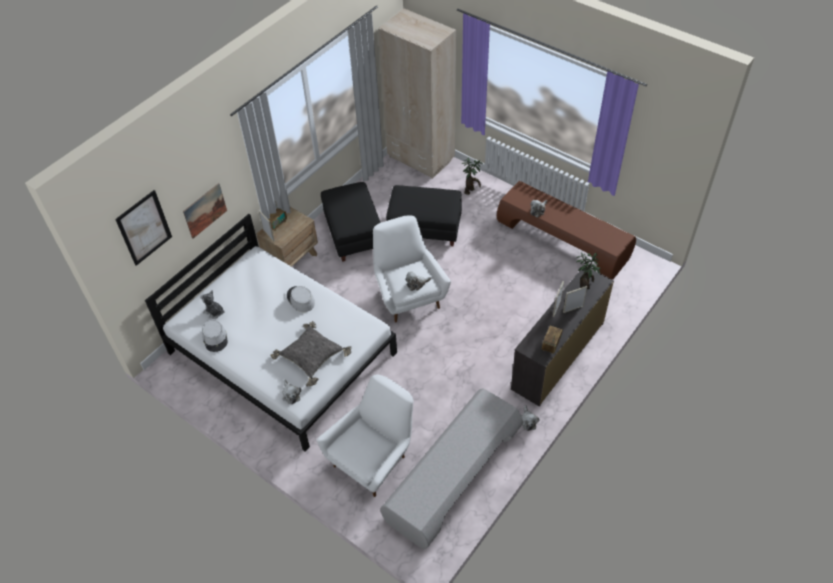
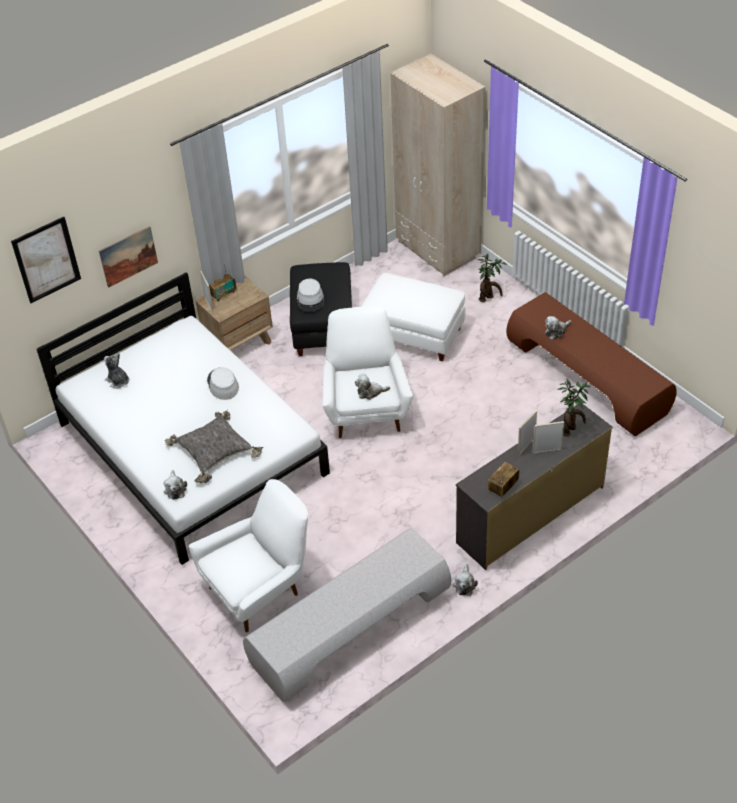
camera: 15 degrees right, 5 degrees down
grey hat [202,319,228,352] -> grey hat moved to [297,278,324,312]
black ottoman [386,185,462,246] -> white ottoman [362,273,465,361]

